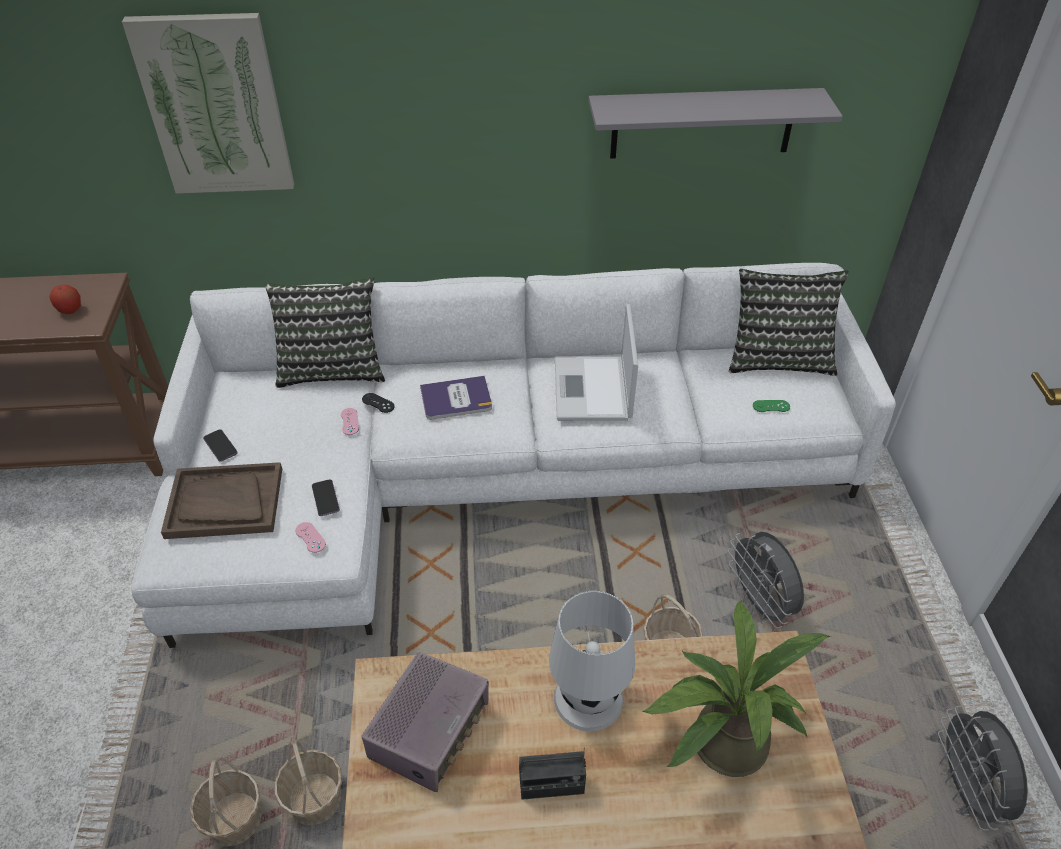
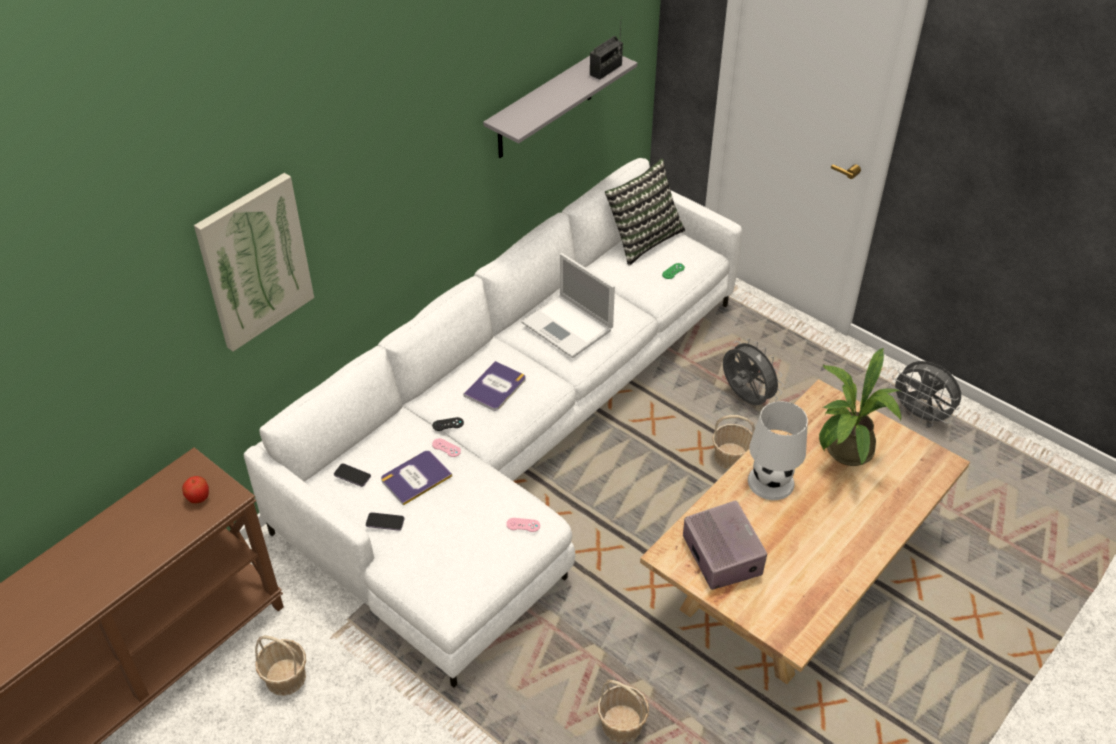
camera: 45 degrees left, 0 degrees up
brown tray [161,462,282,539] -> none
pillow [265,277,385,388] -> none
basket [274,740,342,825] -> basket moved to [255,635,306,696]
phone [312,479,340,516] -> phone moved to [334,464,371,487]
radio [519,747,586,800] -> radio moved to [590,25,623,80]
grey fan [728,532,804,629] -> grey fan turned 150 degrees counterclockwise [723,338,784,405]
none -> book [381,451,452,506]

